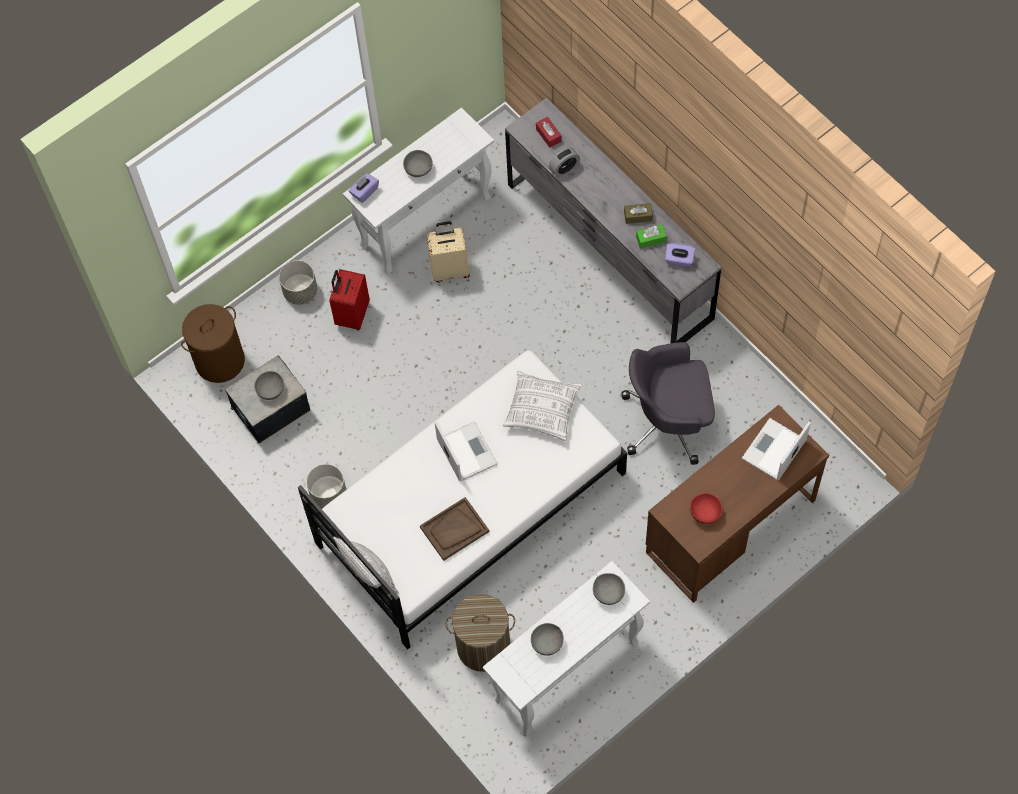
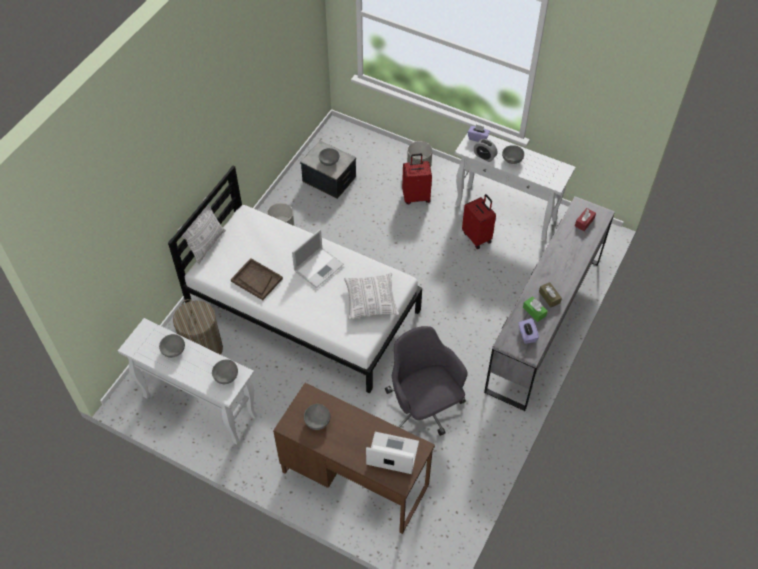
camera: 65 degrees right, 10 degrees down
brown laundry basket [181,304,245,383] -> none
beige suitcase [426,221,470,282] -> red suitcase [462,194,496,249]
alarm clock [549,147,580,177] -> alarm clock moved to [474,139,498,162]
red bowl [690,493,722,524] -> grey bowl [304,404,330,430]

